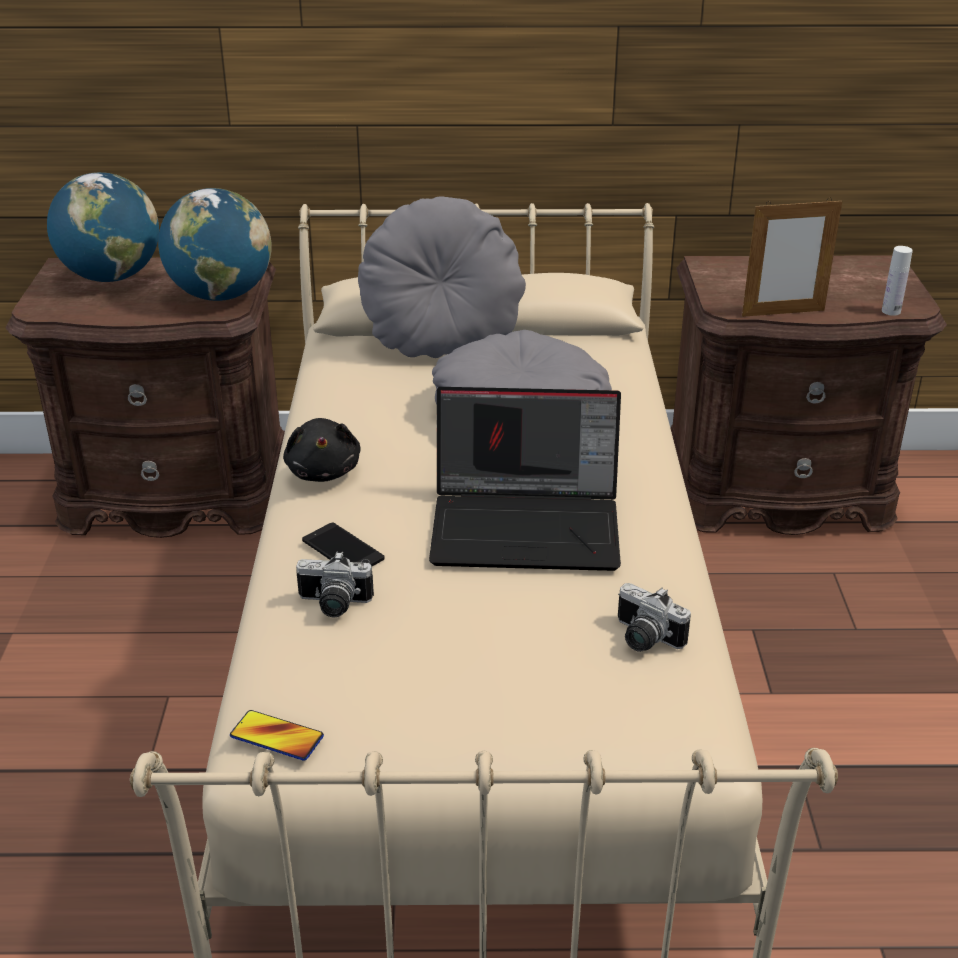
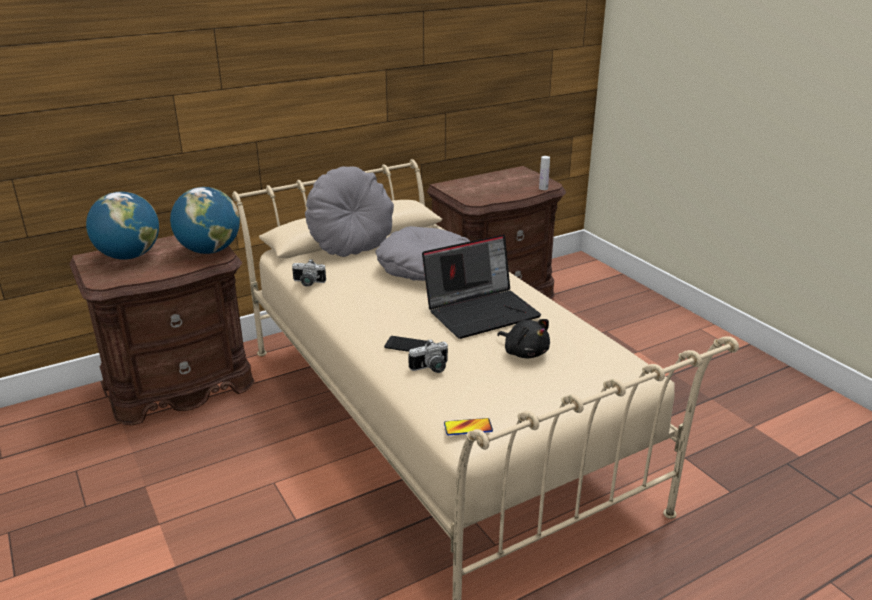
camera: 30 degrees left, 5 degrees down
black plush toy [283,418,361,482] -> black plush toy moved to [497,319,550,358]
camera [618,583,691,652] -> camera moved to [292,259,326,287]
picture frame [742,197,842,317] -> none

